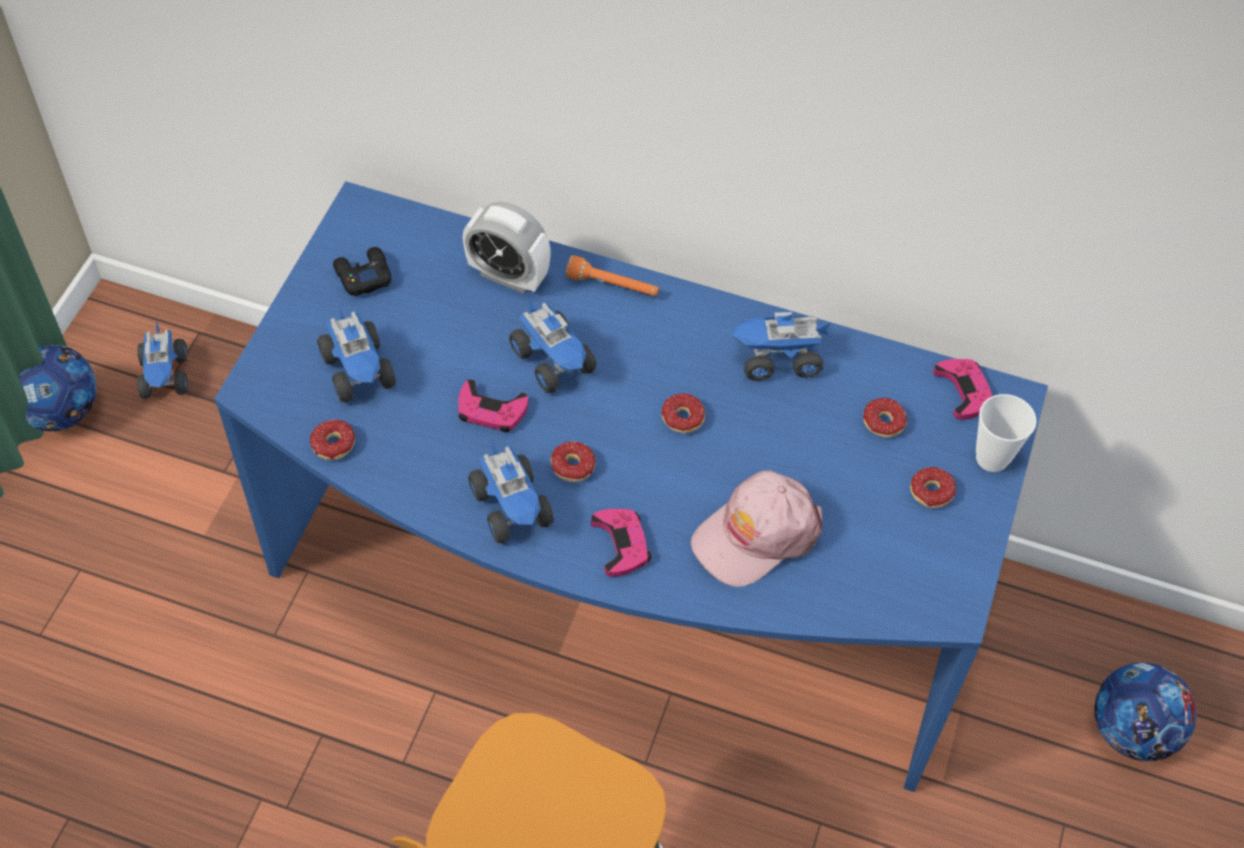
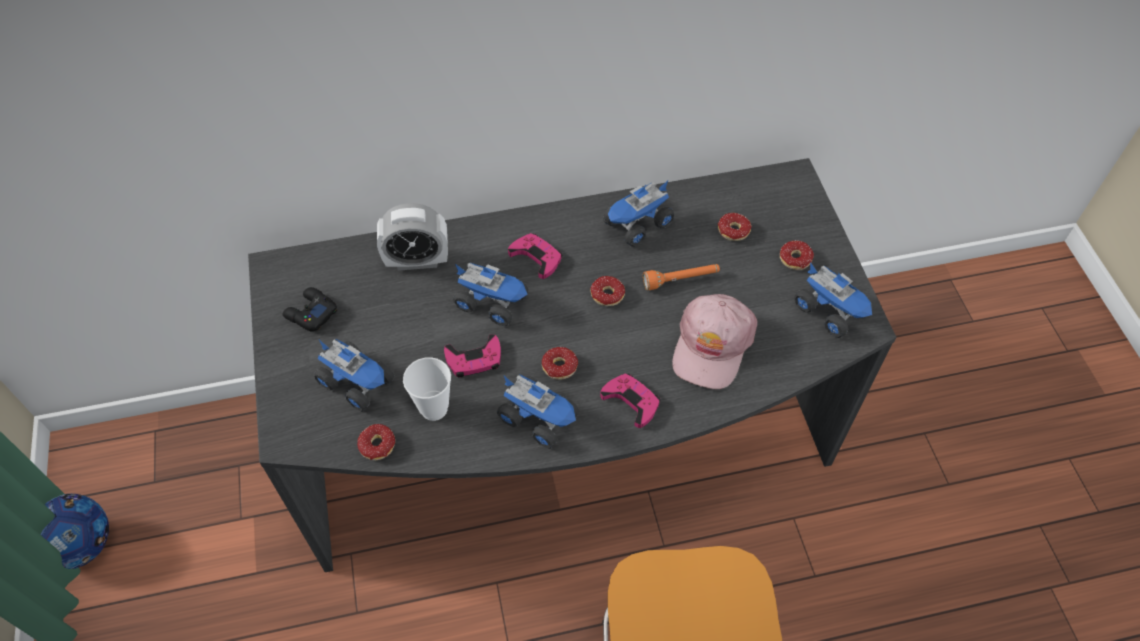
camera: 30 degrees left, 0 degrees up
toy truck [137,320,188,399] -> toy truck moved to [794,262,872,338]
blue desk [215,181,1048,792] -> grey desk [248,158,896,572]
orange flashlight [565,255,659,296] -> orange flashlight moved to [643,264,720,290]
pink game controller [933,359,994,420] -> pink game controller moved to [508,233,562,279]
cup [976,394,1036,472] -> cup moved to [403,357,451,421]
football [1094,662,1197,761] -> none

